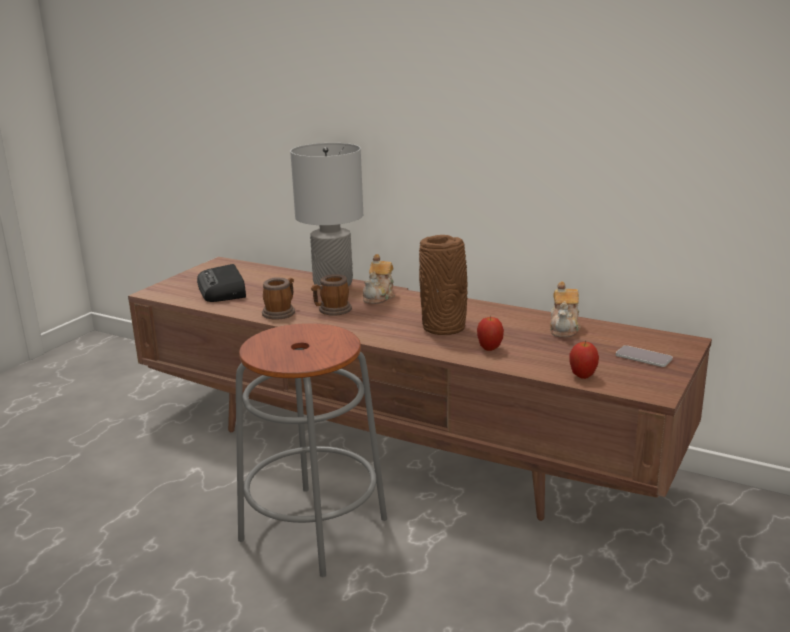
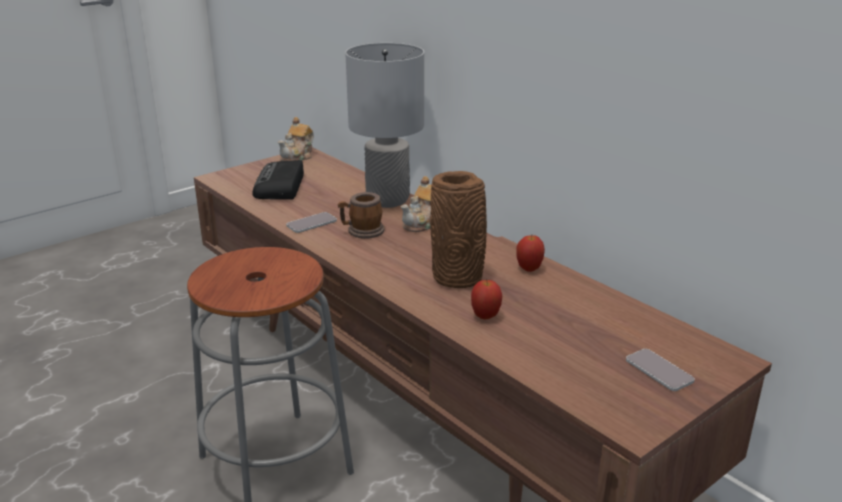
camera: 20 degrees right, 5 degrees up
mug [262,278,295,320] -> phone [286,212,337,233]
teapot [550,281,581,337] -> teapot moved to [278,117,314,161]
apple [570,341,599,379] -> apple moved to [516,235,545,272]

